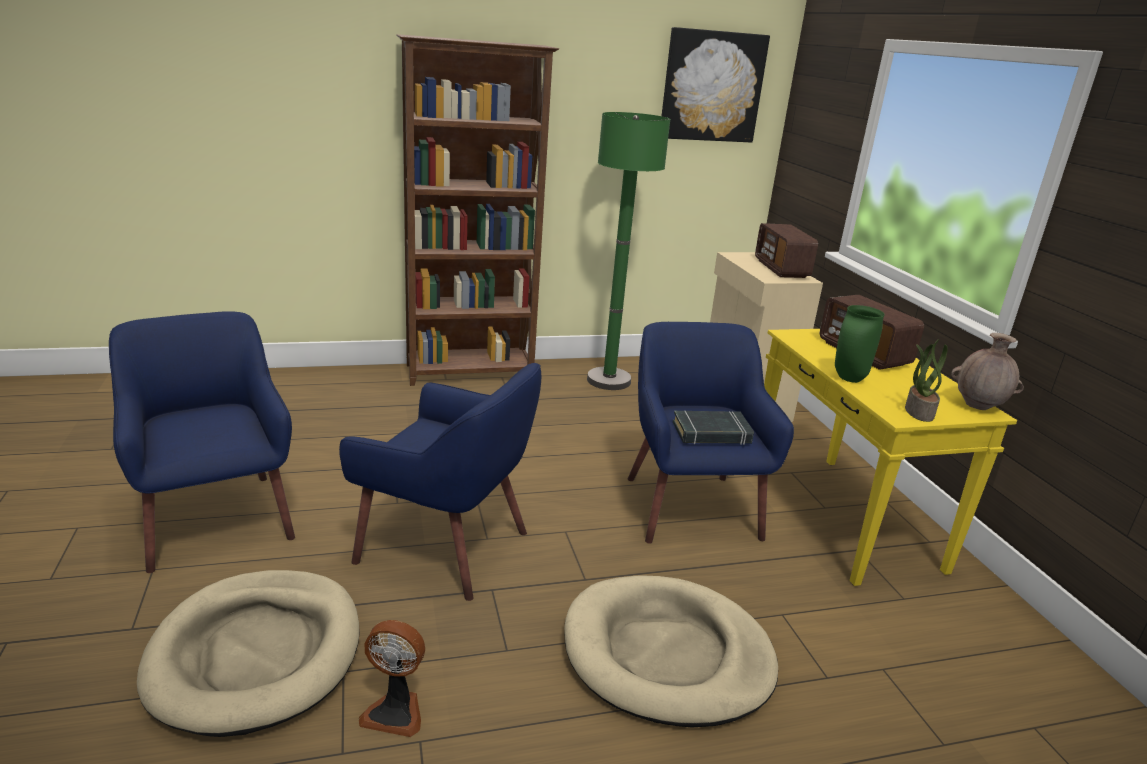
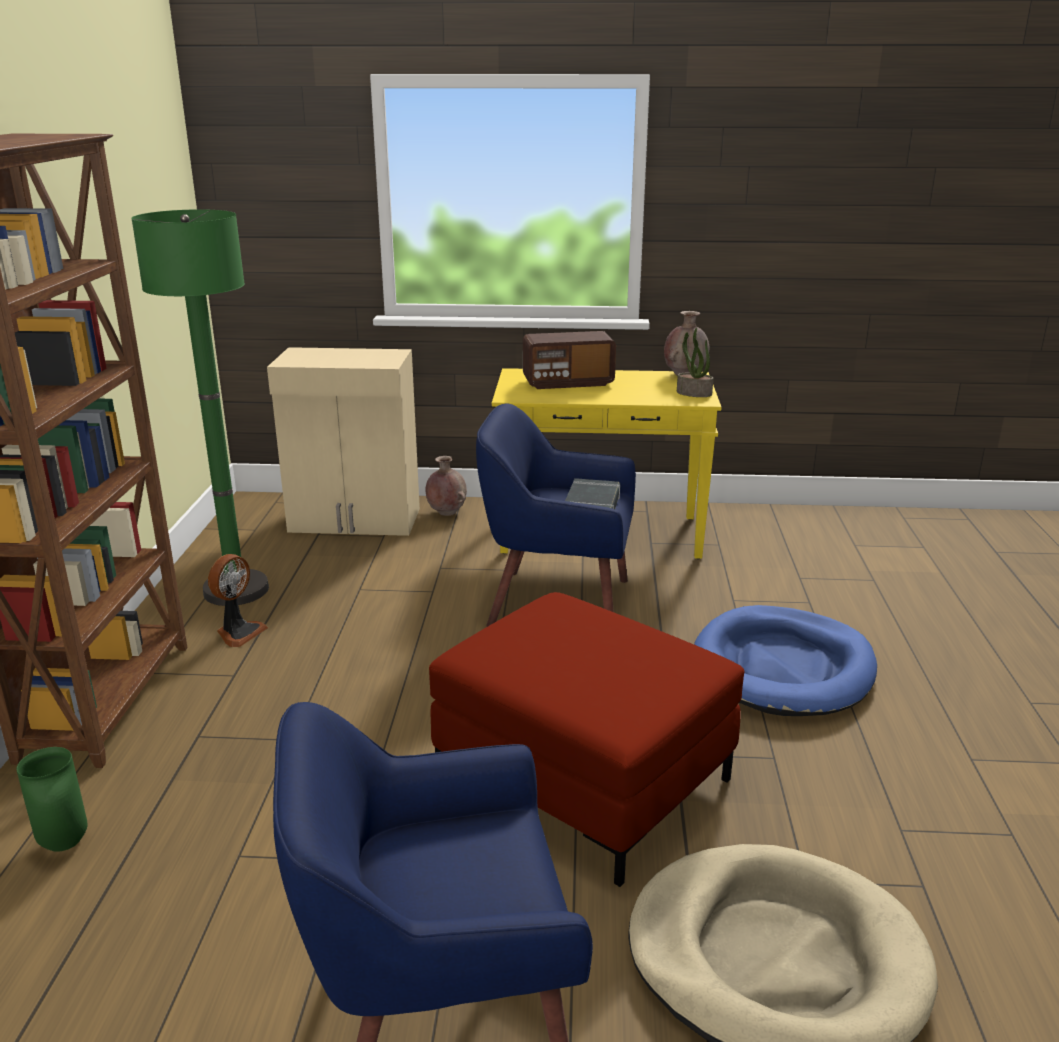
camera: 70 degrees left, 0 degrees up
blue armchair [339,363,541,601] -> red ottoman [429,592,744,887]
fan [358,620,425,737] -> fan moved to [208,554,268,647]
beige dog bed [564,575,778,728] -> blue dog bed [694,605,877,716]
picture [662,27,770,143] -> none
radio [755,223,818,278] -> none
green vase [835,305,884,383] -> green vase moved to [17,747,88,852]
none -> brown vase [426,456,467,516]

